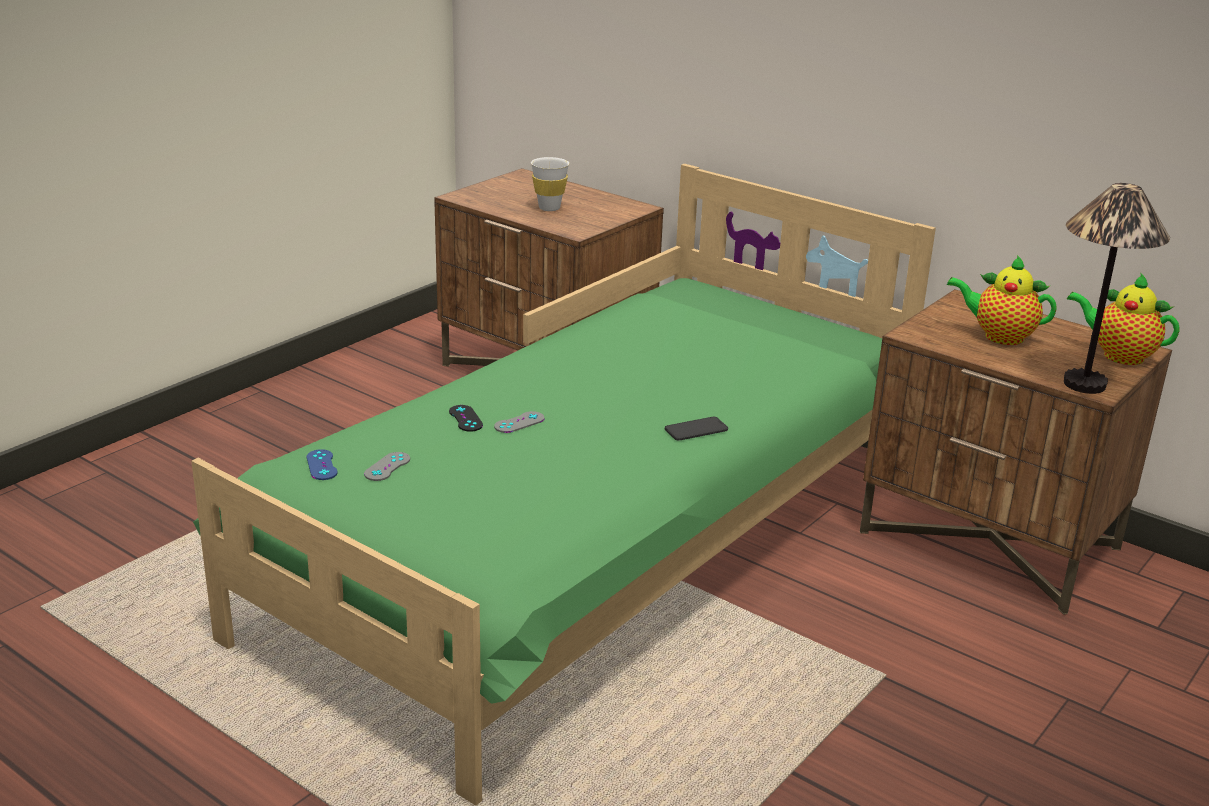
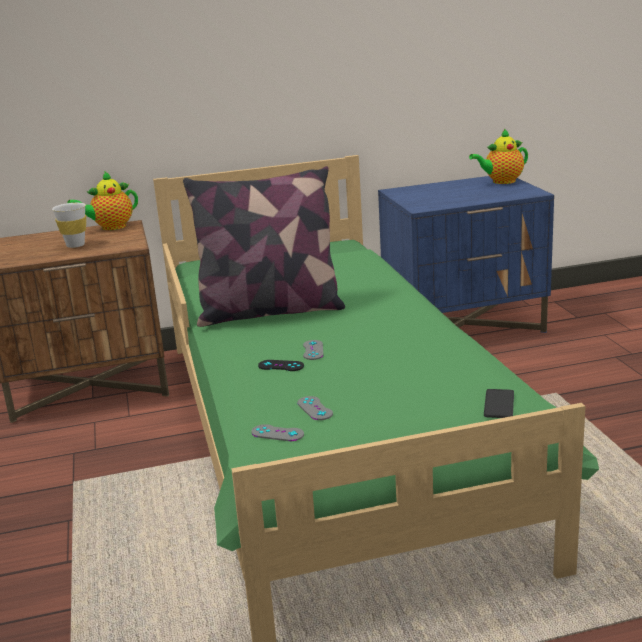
camera: 50 degrees left, 5 degrees down
blue game controller [307,449,338,480] -> grey game controller [251,424,304,441]
phone [665,417,728,441] -> phone moved to [484,389,514,418]
brown nightstand [860,289,1172,615] -> blue nightstand [378,176,554,333]
teapot [947,255,1057,345] -> teapot moved to [67,171,138,230]
table lamp [1064,183,1170,394] -> none
none -> pillow [183,166,345,327]

